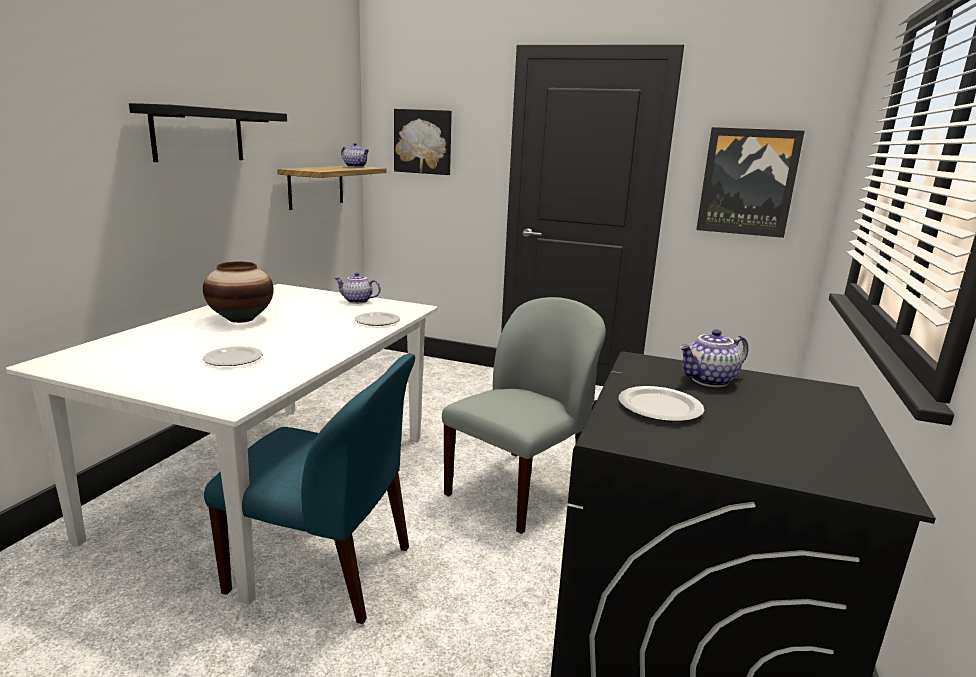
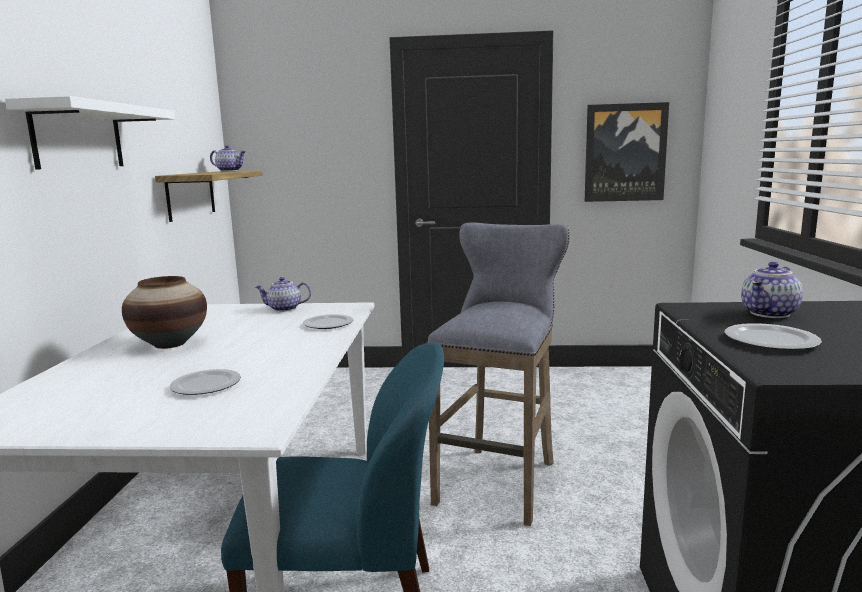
camera: 15 degrees left, 5 degrees down
black shelf [129,103,287,162] -> white shelf [5,96,175,170]
picture [394,109,452,175] -> none
grey chair [442,297,606,534] -> grey stool [427,223,570,526]

